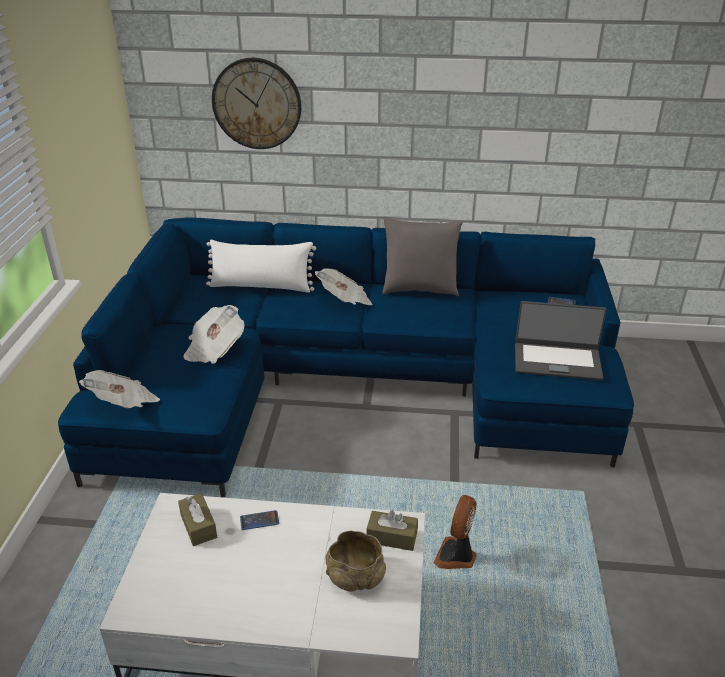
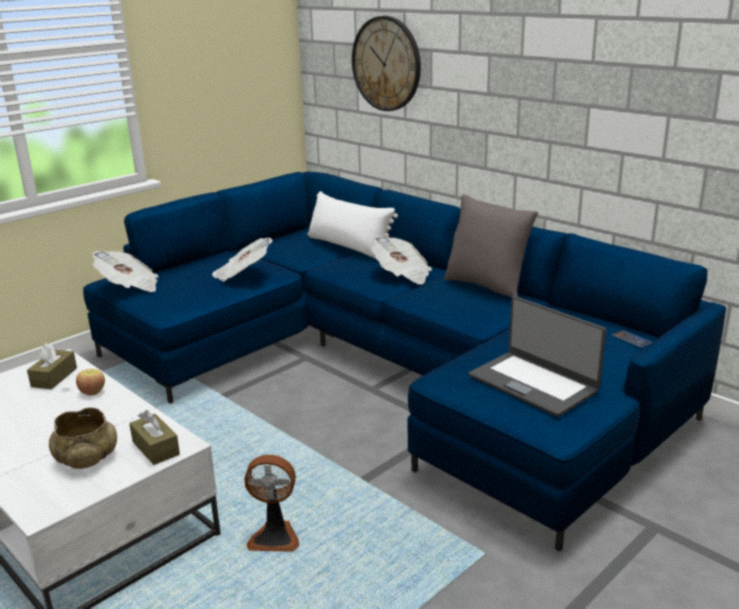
camera: 40 degrees right, 10 degrees down
phone [240,510,279,530] -> apple [76,369,105,395]
fan [433,495,477,569] -> fan turned 150 degrees counterclockwise [244,454,299,552]

